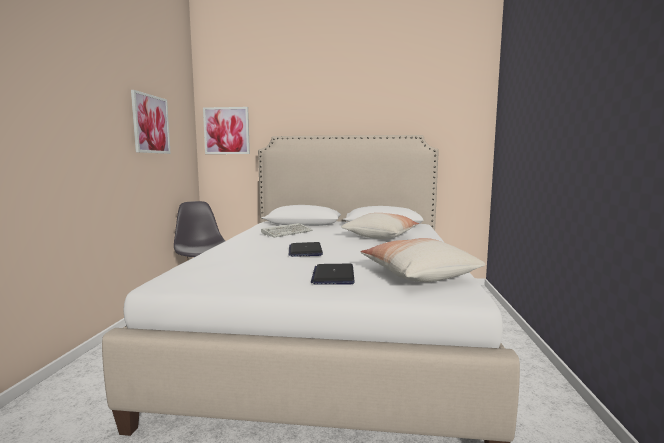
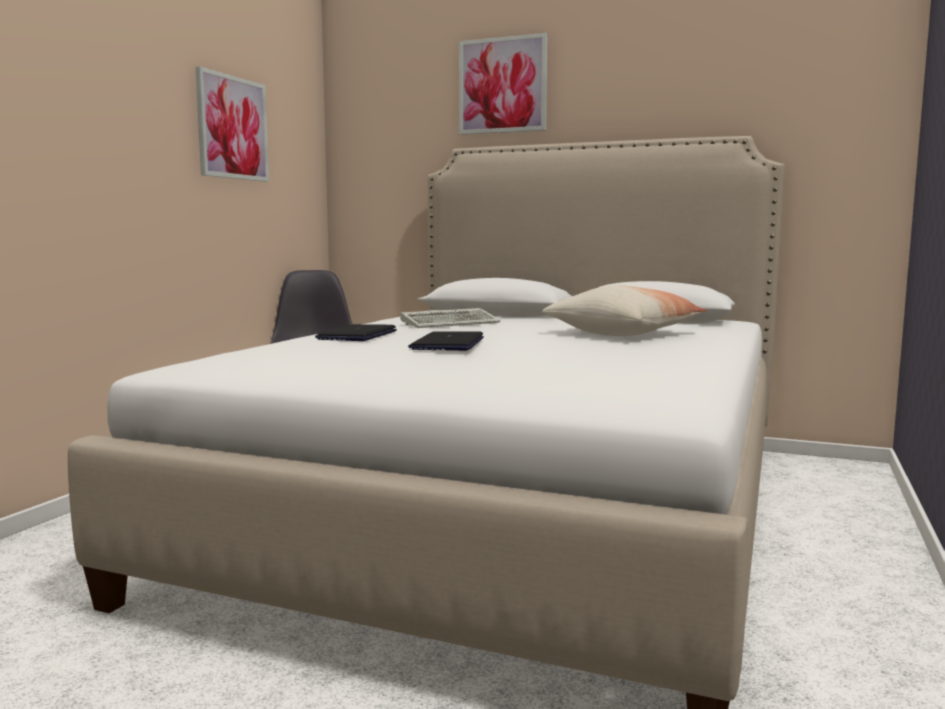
camera: 15 degrees right, 0 degrees up
picture [203,107,250,154] -> picture moved to [459,33,548,135]
laptop [311,264,355,285] -> laptop moved to [315,324,397,341]
pillow [360,238,485,282] -> none

